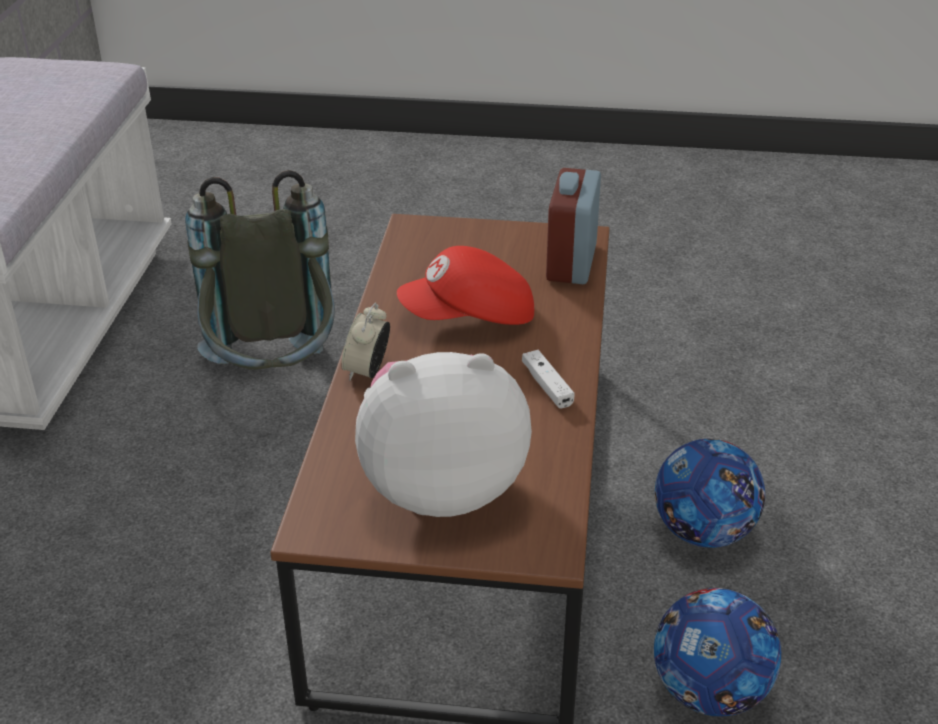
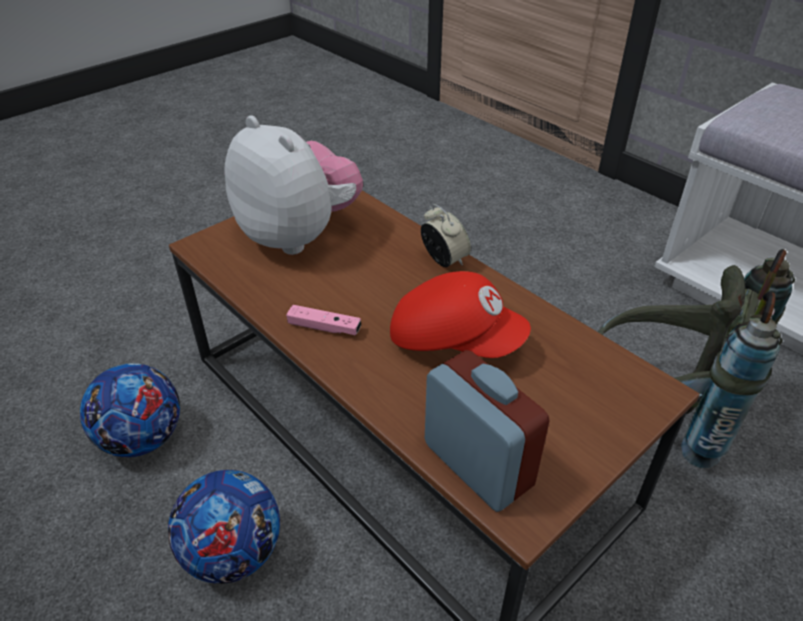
camera: 130 degrees right, 5 degrees up
plush toy [355,352,532,517] -> plush toy turned 75 degrees counterclockwise [224,115,363,255]
red cap [397,246,534,325] -> red cap turned 90 degrees clockwise [390,271,531,358]
white game controller [522,350,574,408] -> pink game controller [286,305,361,335]

